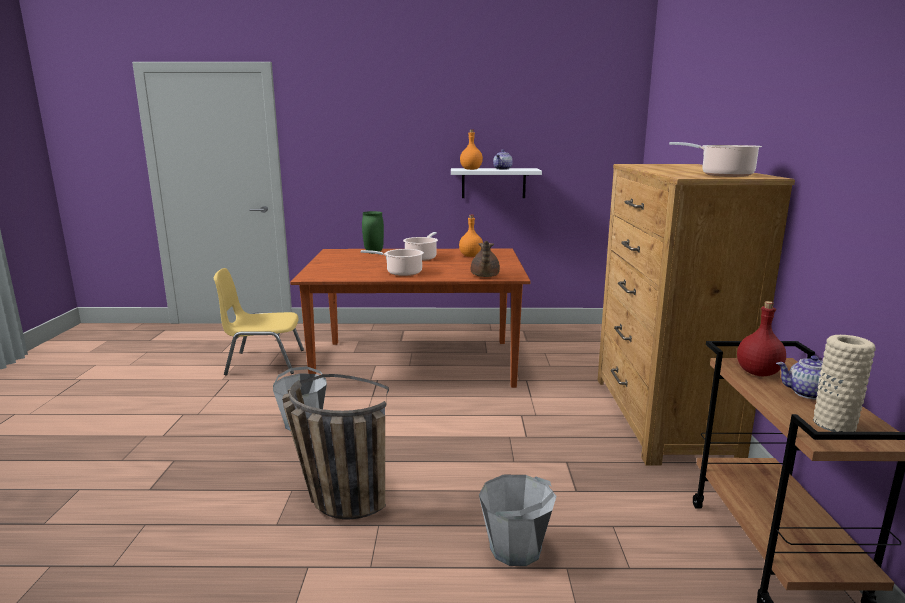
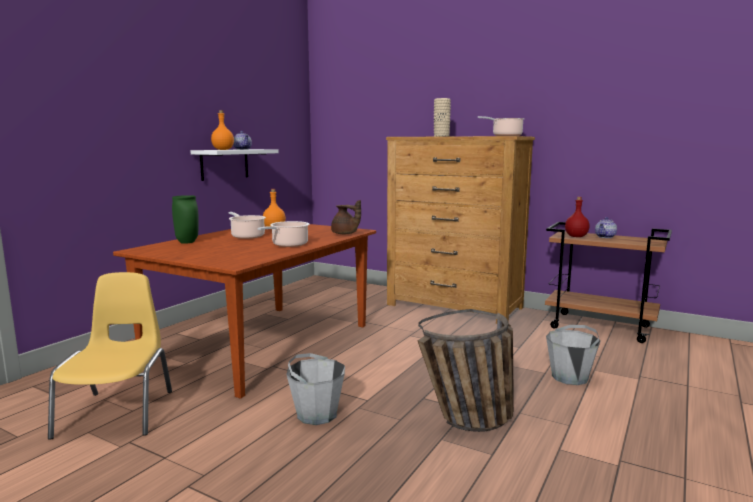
camera: 60 degrees left, 5 degrees down
yellow chair [214,268,304,375] -> yellow chair turned 150 degrees clockwise [48,272,172,440]
beige vase [813,335,876,432] -> beige vase moved to [434,98,451,137]

